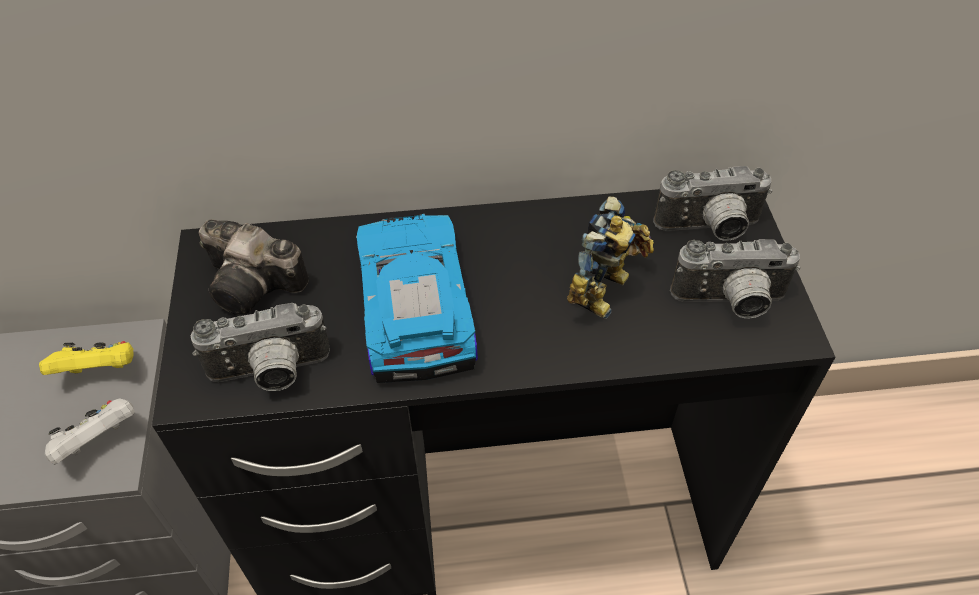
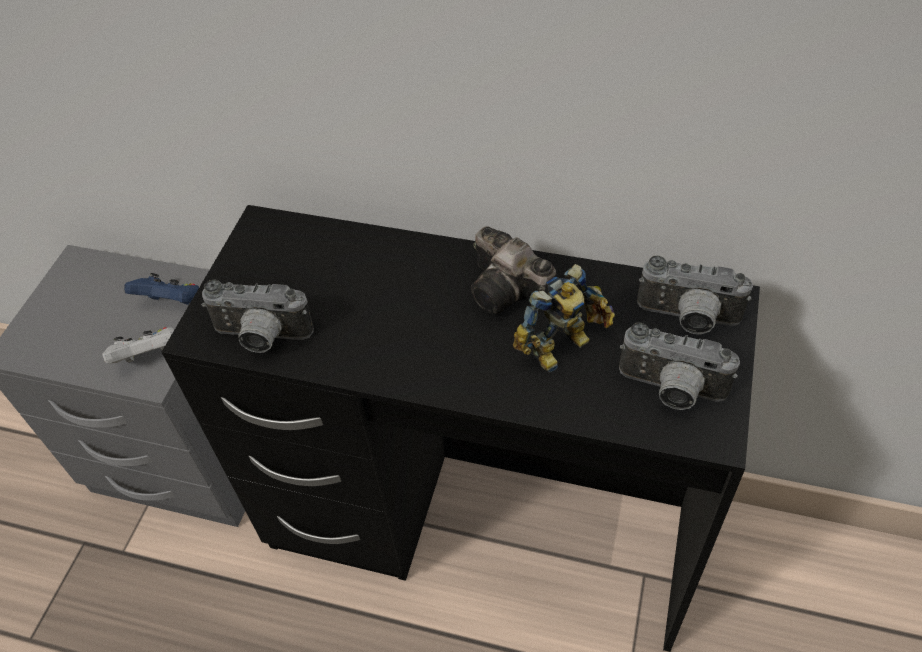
camera: 25 degrees right, 0 degrees up
yellow game controller [39,341,134,375] -> blue game controller [124,273,199,305]
camera [199,219,309,315] -> camera moved to [471,226,556,314]
toy car [356,214,478,383] -> none

